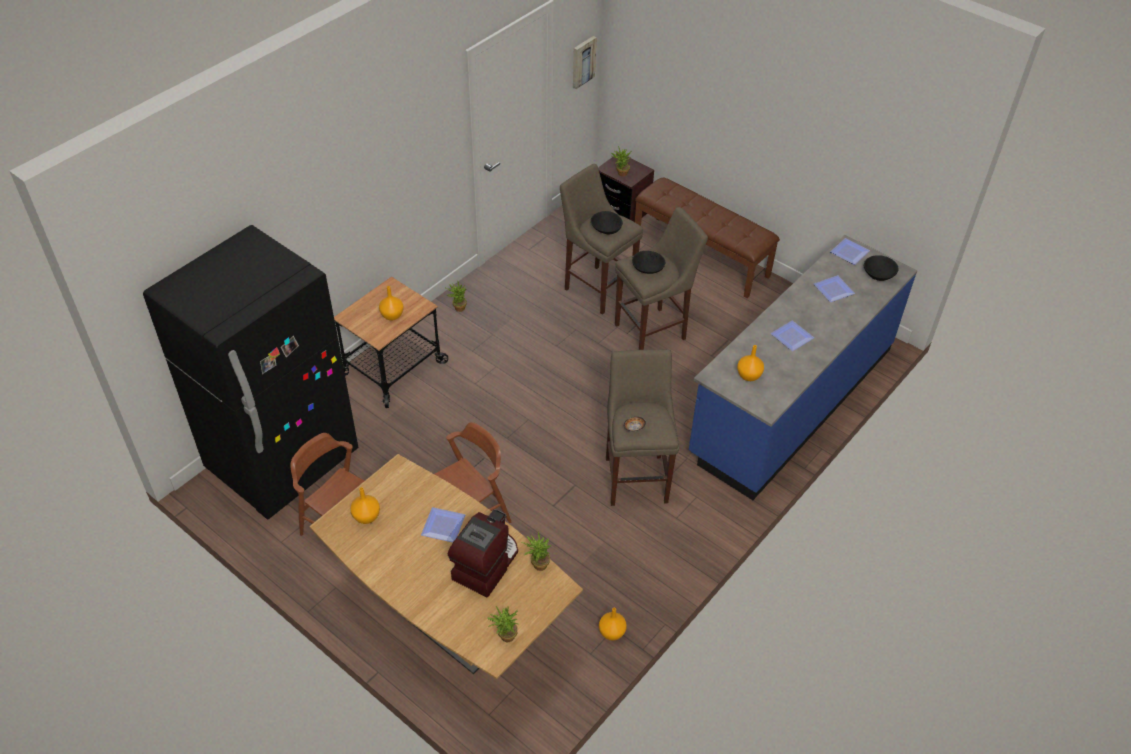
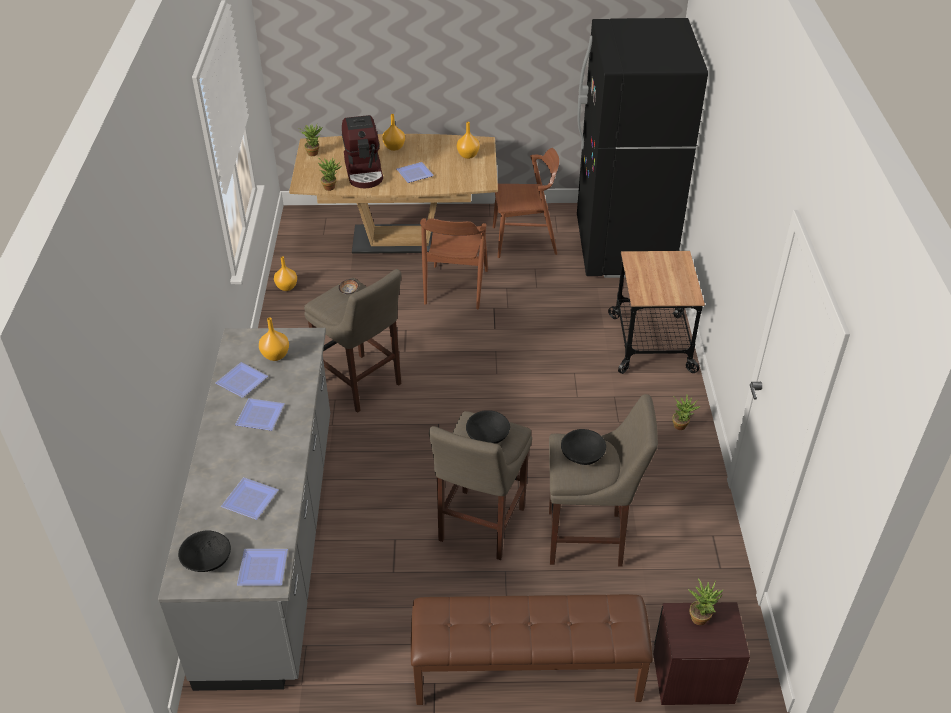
camera: 140 degrees right, 5 degrees down
orange vase [379,286,404,321] -> orange vase moved to [382,114,405,151]
picture [573,36,597,89] -> none
blue counter [689,235,917,500] -> grey counter [158,328,330,691]
none -> plate [216,362,268,398]

